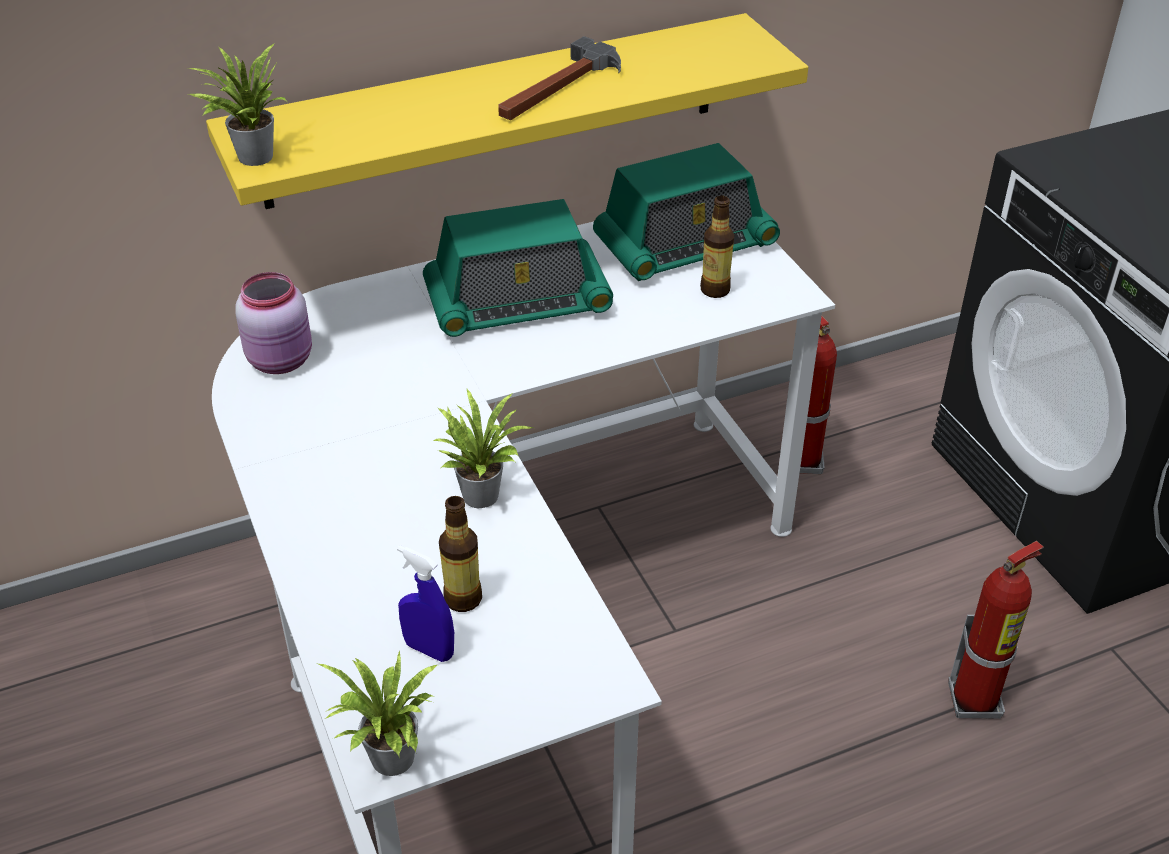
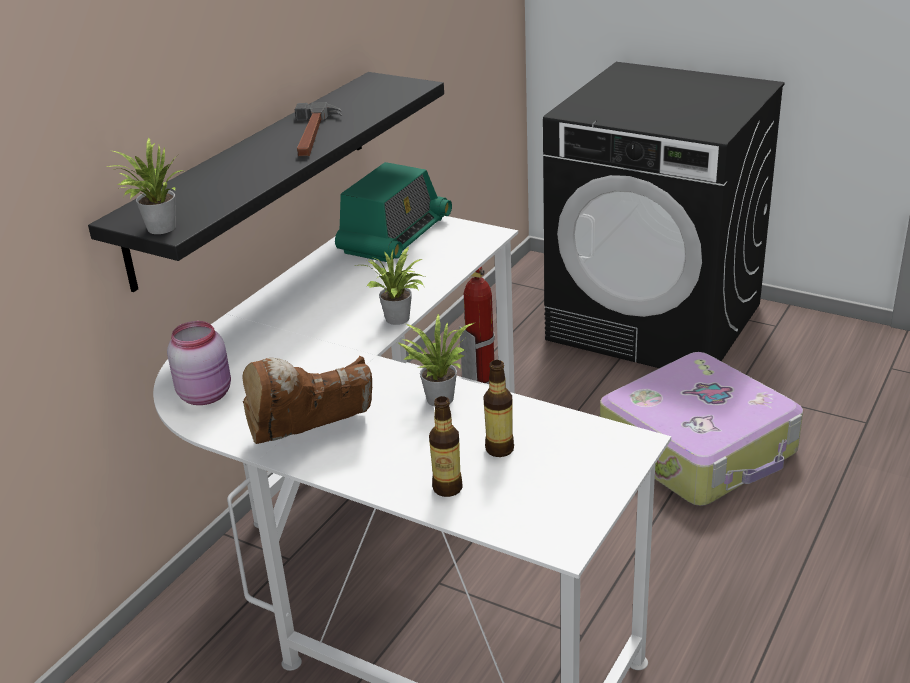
camera: 35 degrees left, 10 degrees down
yellow shelf [206,13,808,209] -> black shelf [88,72,444,292]
potted plant [318,650,437,776] -> potted plant moved to [355,247,425,325]
blue spray bottle [397,545,454,662] -> none
radio [423,199,613,337] -> none
bottle [700,196,734,298] -> bottle moved to [429,396,463,497]
fire extinguisher [948,541,1044,718] -> suitcase [600,352,803,506]
none -> brown boot [242,356,372,444]

